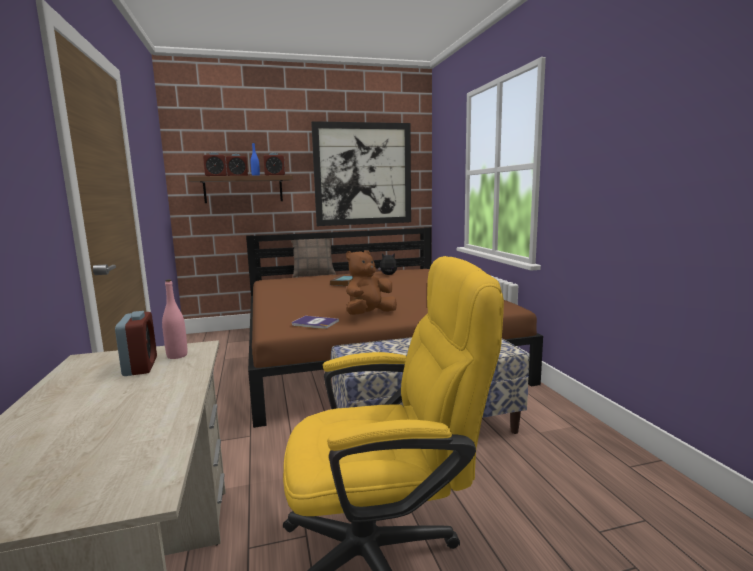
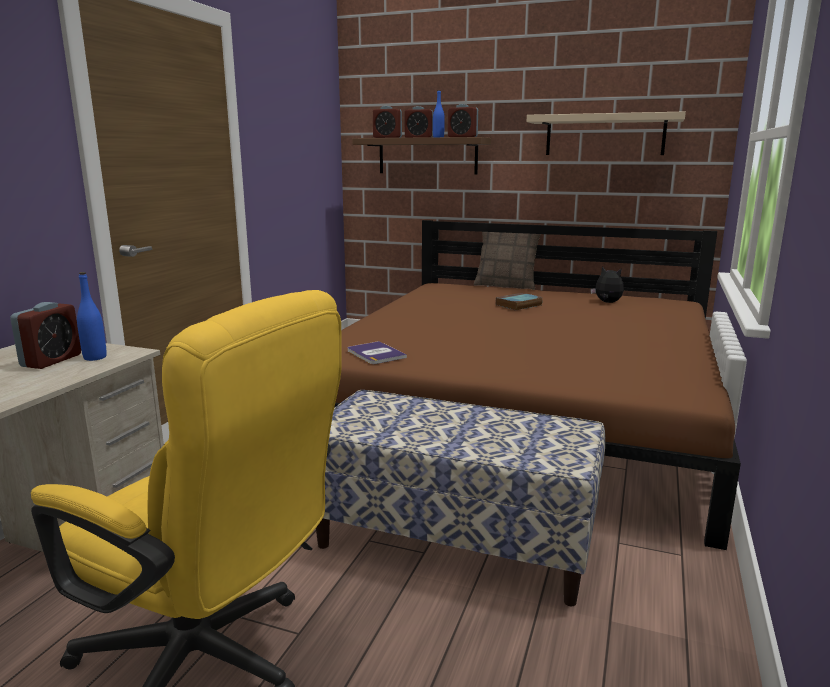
camera: 35 degrees right, 5 degrees up
pink bottle [162,279,187,359] -> blue bottle [77,272,107,361]
picture [311,121,411,226] -> beige shelf [527,112,686,155]
brown plush toy [346,250,397,315] -> none

